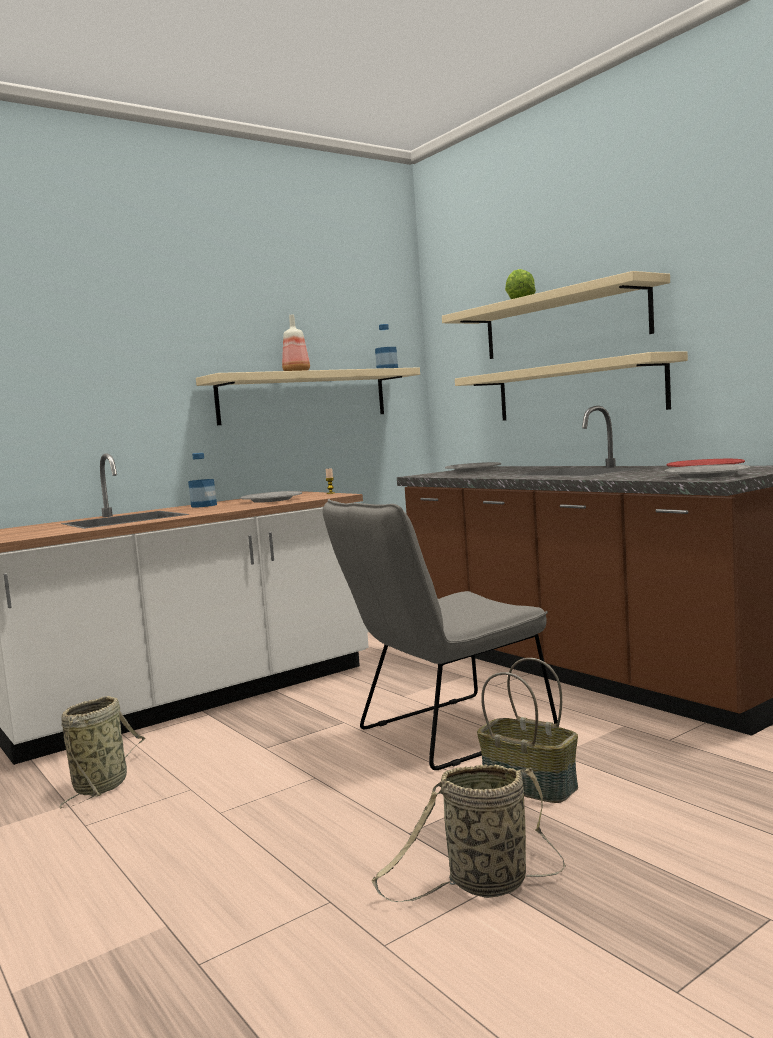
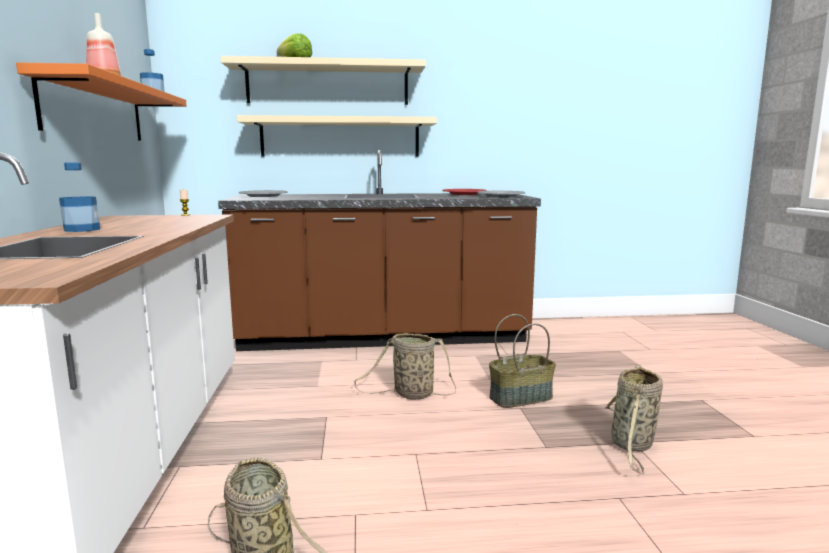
camera: 60 degrees left, 5 degrees up
beige shelf [196,367,420,425] -> orange shelf [16,62,187,141]
grey plate [241,491,302,503] -> none
grey chair [323,499,558,770] -> basket [354,333,456,399]

